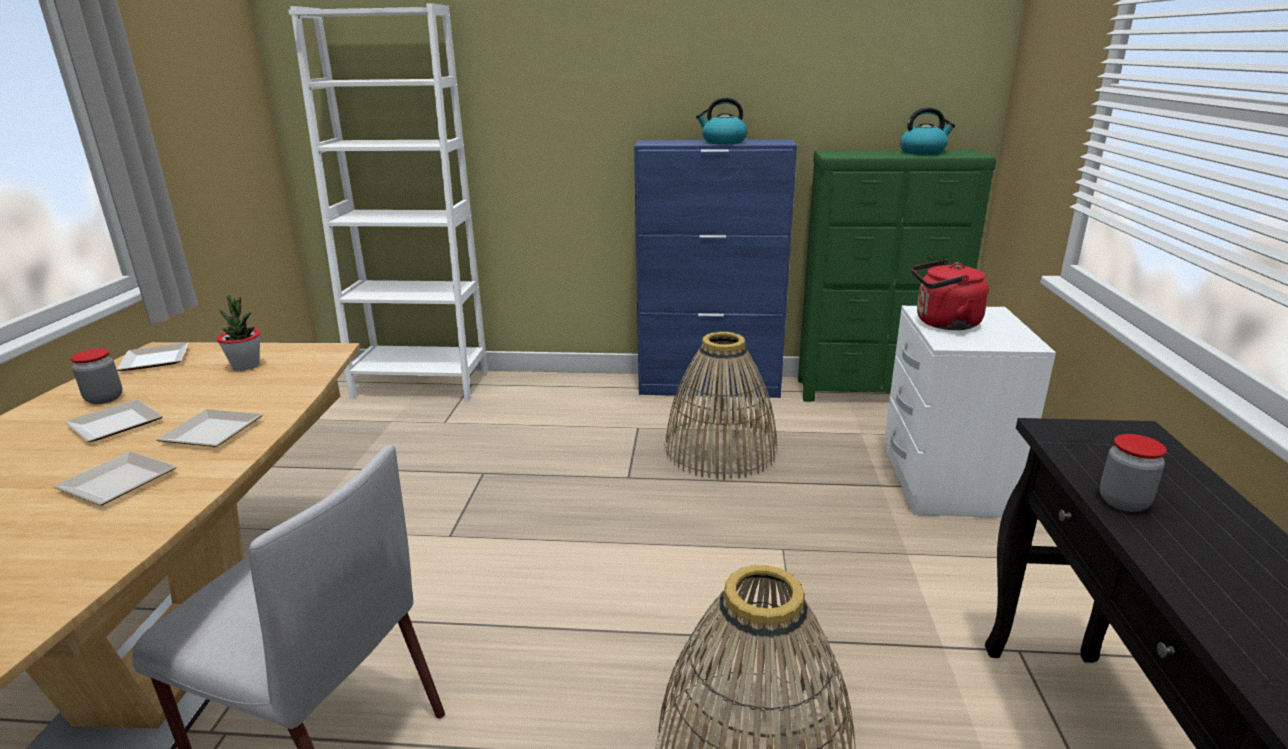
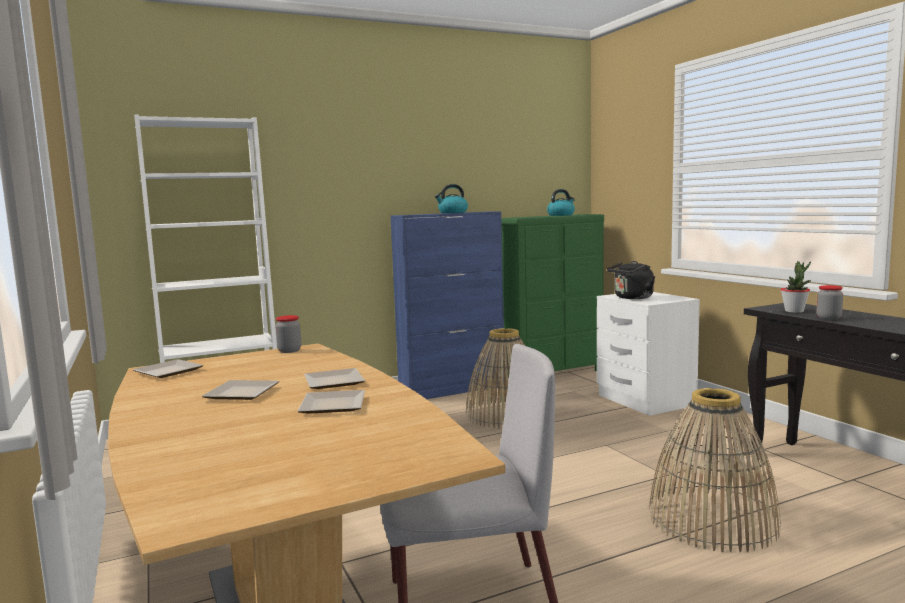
camera: 30 degrees left, 15 degrees down
jar [70,348,122,404] -> jar moved to [275,315,301,353]
potted plant [217,295,260,371] -> potted plant moved to [781,261,811,313]
red kettle [912,260,989,330] -> black kettle [607,261,655,299]

